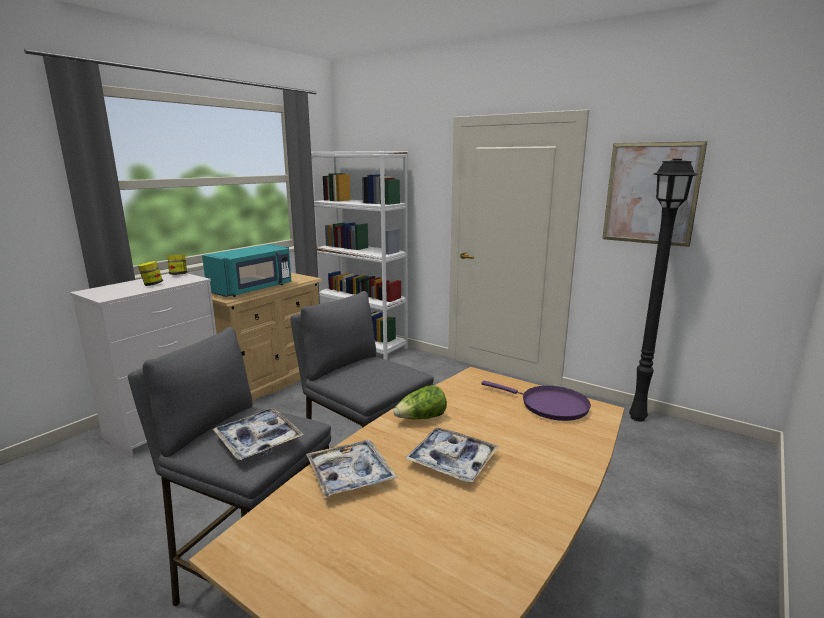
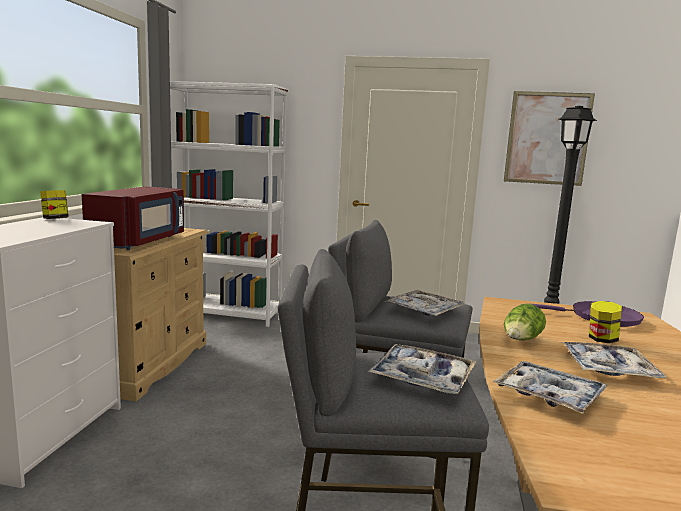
camera: 25 degrees left, 5 degrees down
jar [138,261,163,286] -> jar moved to [589,301,622,343]
turquoise microwave [202,244,291,297] -> red microwave [82,186,184,250]
none -> tray [385,290,466,316]

